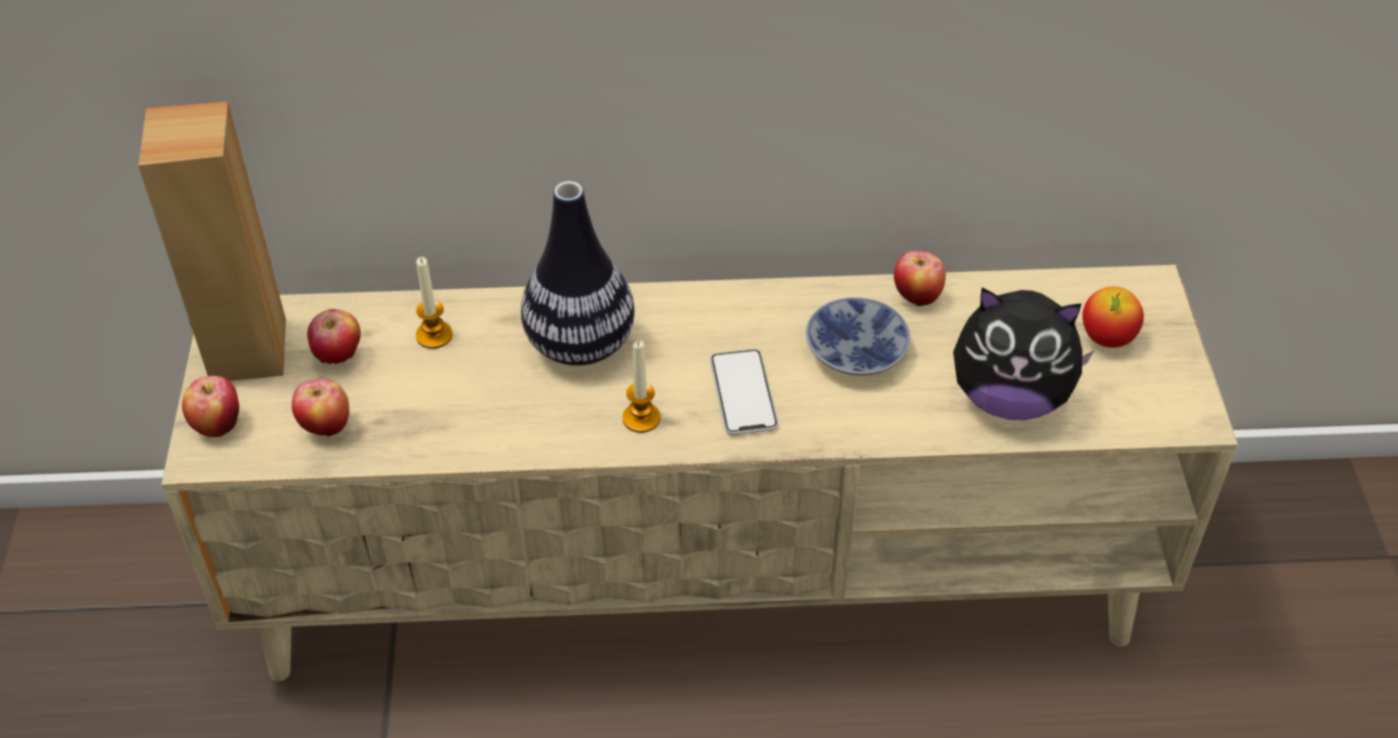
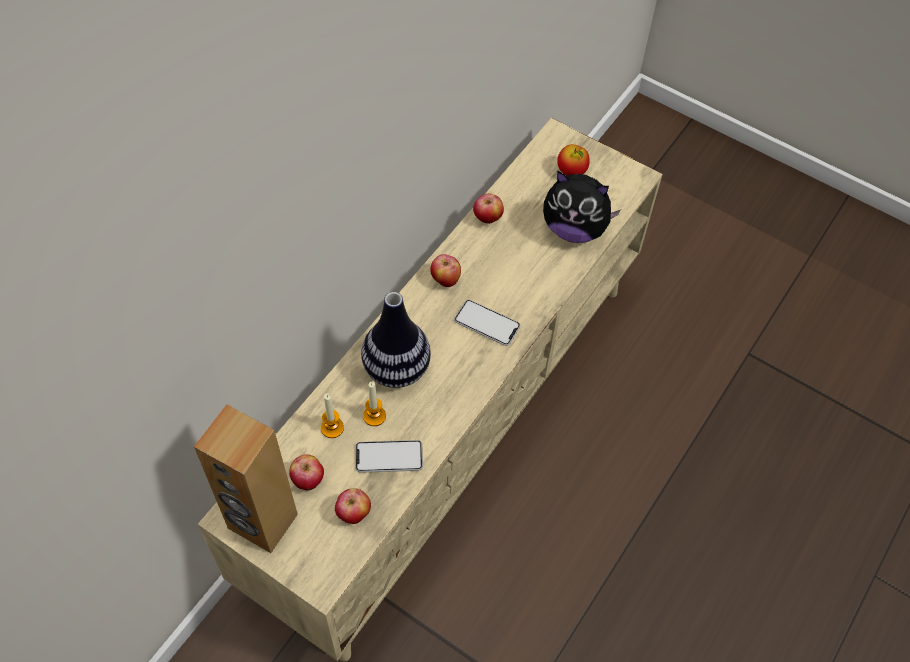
camera: 55 degrees left, 10 degrees up
apple [182,376,239,437] -> apple moved to [430,254,461,287]
candle [623,341,661,433] -> candle moved to [363,381,386,426]
bowl [806,297,910,376] -> none
plush toy [953,287,1095,420] -> plush toy turned 60 degrees clockwise [543,171,621,243]
none -> phone [355,440,423,473]

